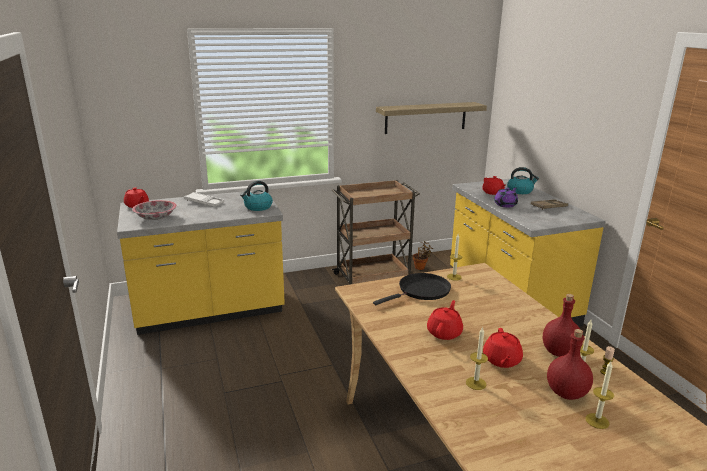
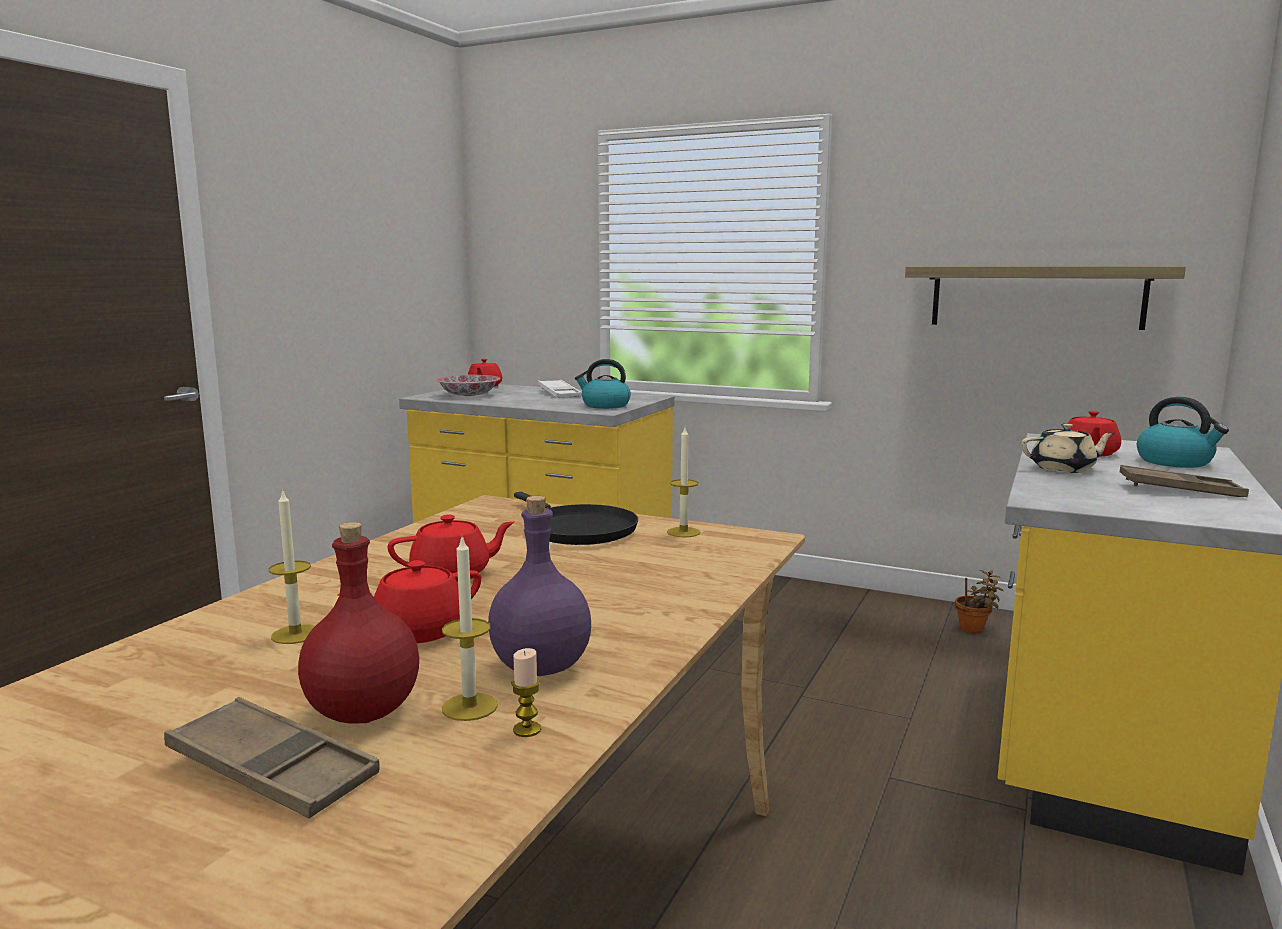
camera: 45 degrees right, 10 degrees down
brown cart [331,180,420,285] -> none
black frying pan [373,273,451,305] -> black frying pan turned 45 degrees clockwise [514,492,638,545]
purple teapot [494,187,518,208] -> beige teapot [1021,423,1115,473]
red bottle [543,294,580,357] -> purple bottle [488,496,591,676]
candle [585,361,614,429] -> brown tray [164,697,380,819]

